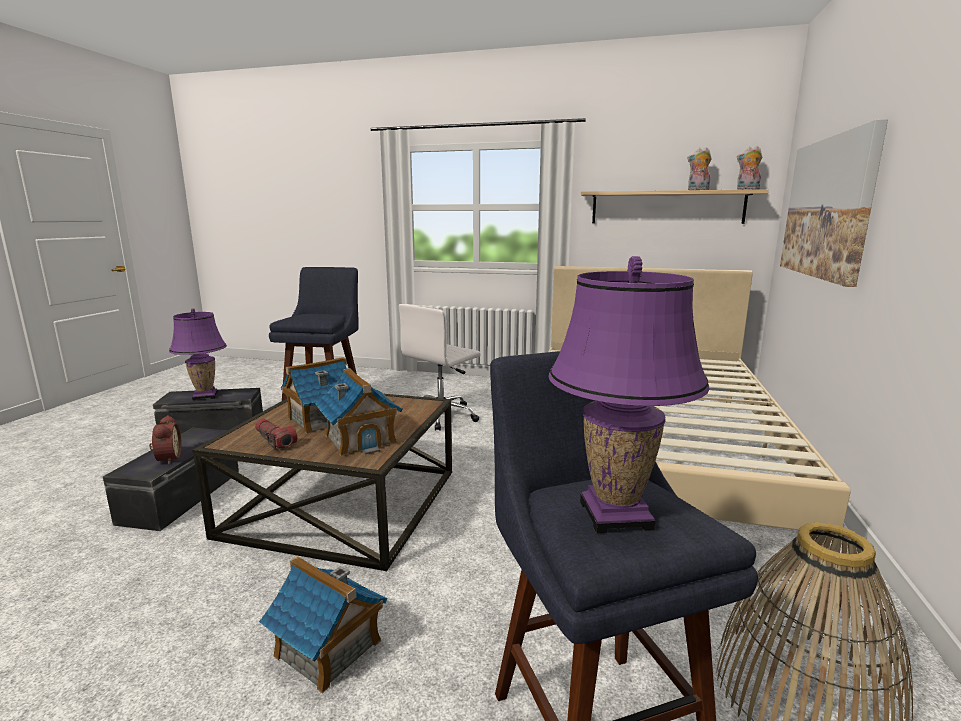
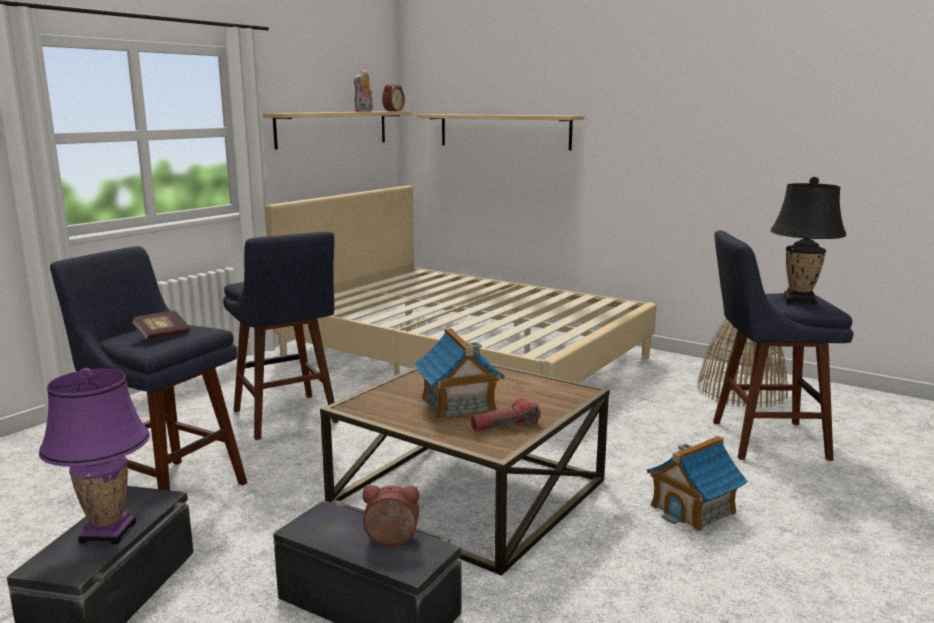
camera: 70 degrees left, 0 degrees up
toy house [315,368,403,456] -> none
white office chair [399,304,481,431] -> blue stool [223,232,339,440]
purple table lamp [549,256,710,533] -> black table lamp [770,177,847,305]
plush toy [737,146,762,190] -> alarm clock [382,84,405,111]
picture [780,119,888,287] -> shelf [417,114,584,150]
none -> book [132,311,190,340]

